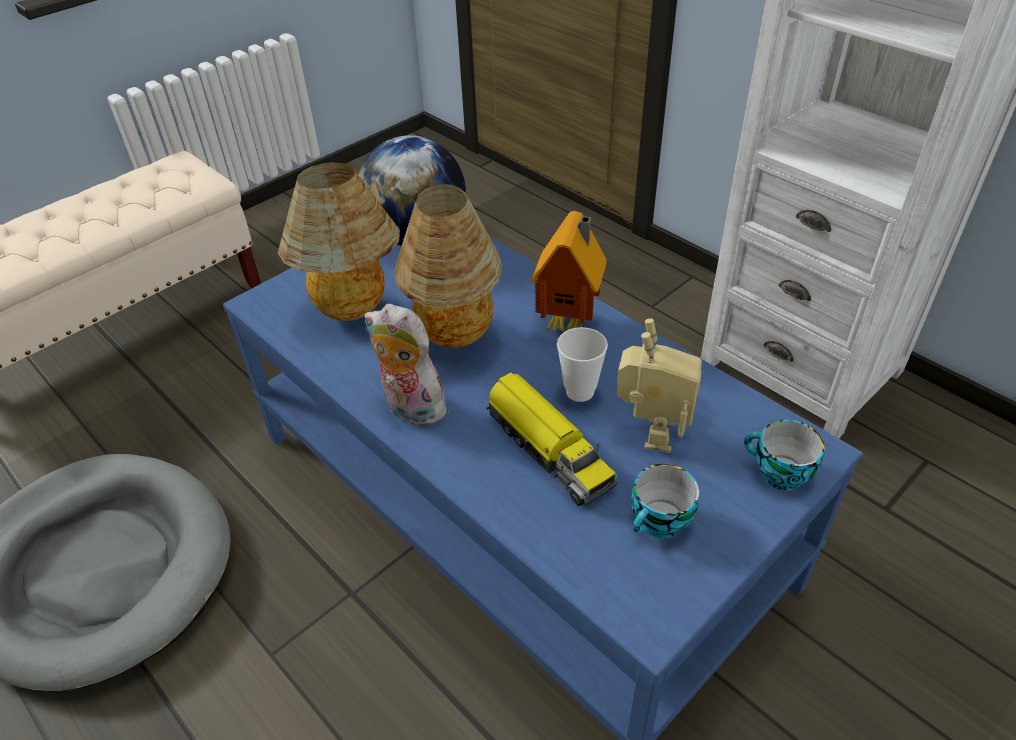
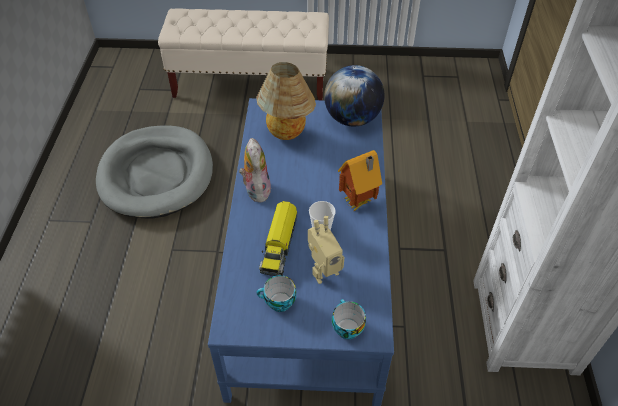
camera: 45 degrees right, 5 degrees up
table lamp [394,184,502,348] -> none

